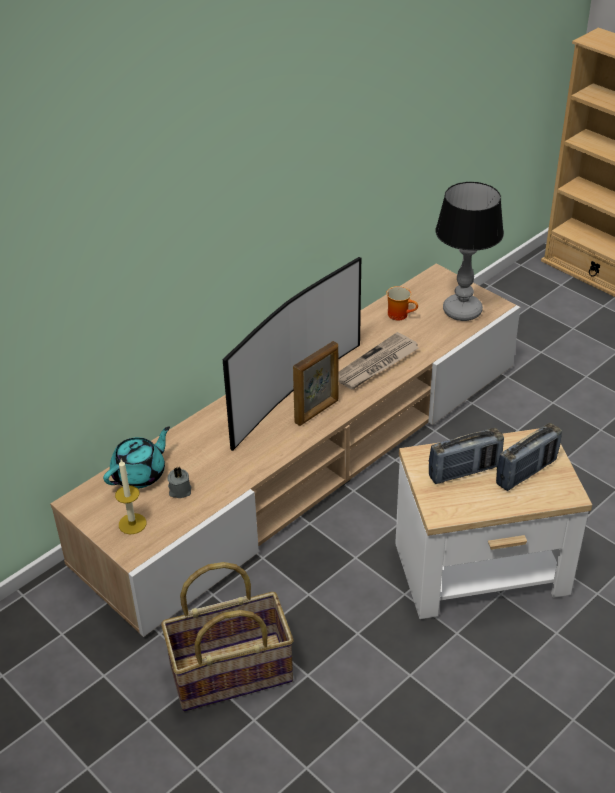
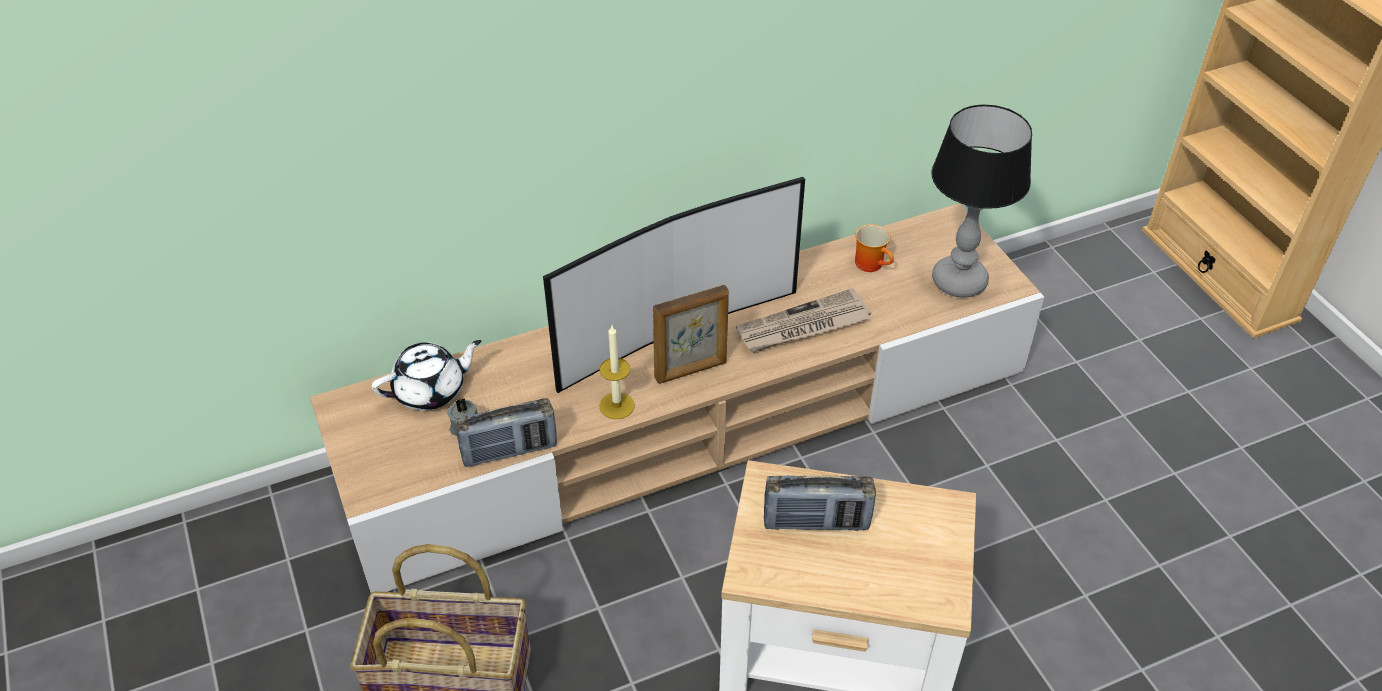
camera: 20 degrees right, 5 degrees up
turquoise teapot [103,426,170,489] -> white teapot [372,340,481,411]
candle [115,459,146,534] -> candle moved to [599,326,635,419]
radio [496,423,562,491] -> radio moved to [455,398,557,467]

